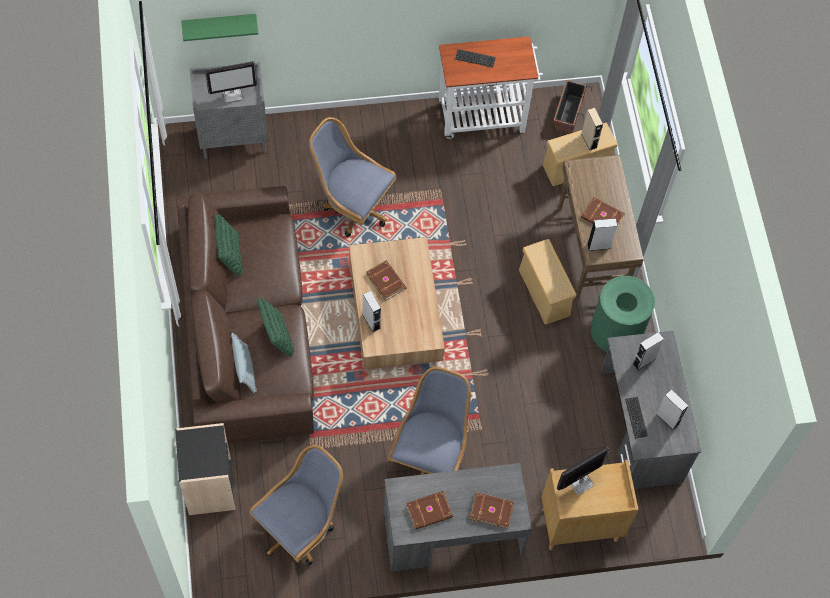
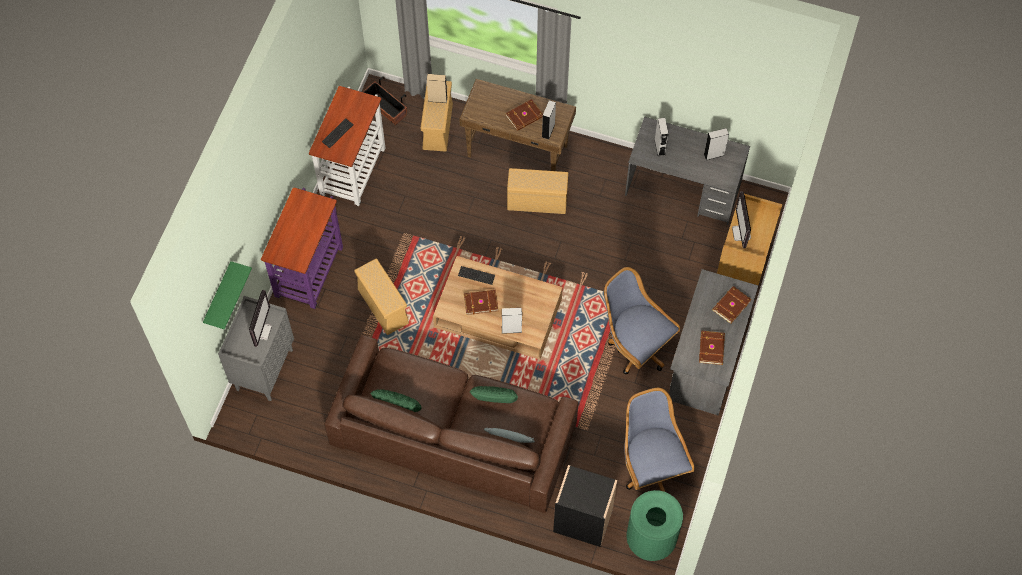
camera: 60 degrees left, 0 degrees up
blue office chair [309,117,396,237] -> beige storage box [354,259,409,335]
green trash can [590,276,655,352] -> green trash can moved to [627,490,683,561]
keyboard [625,397,648,439] -> keyboard moved to [458,266,495,285]
none -> purple cart [261,187,343,309]

